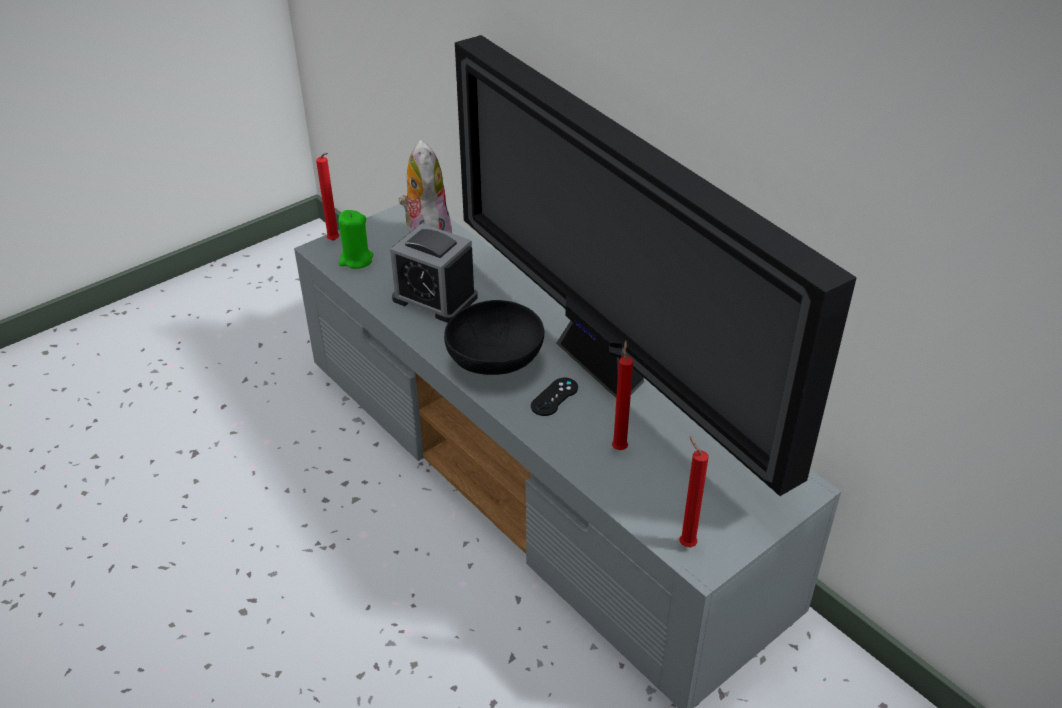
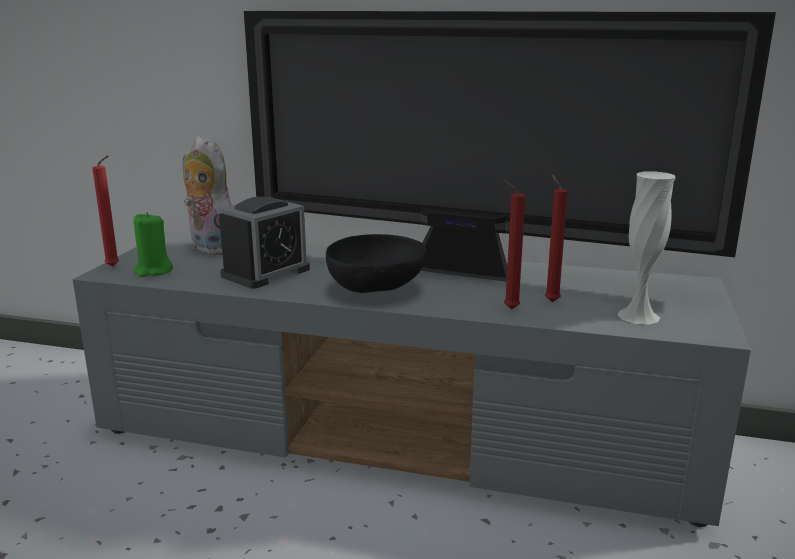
camera: 35 degrees left, 20 degrees down
alarm clock [390,223,478,323] -> alarm clock turned 45 degrees counterclockwise [219,197,310,289]
black game controller [531,378,578,416] -> none
red candle [680,436,708,547] -> red candle moved to [504,181,525,309]
none -> white vase [617,171,676,325]

